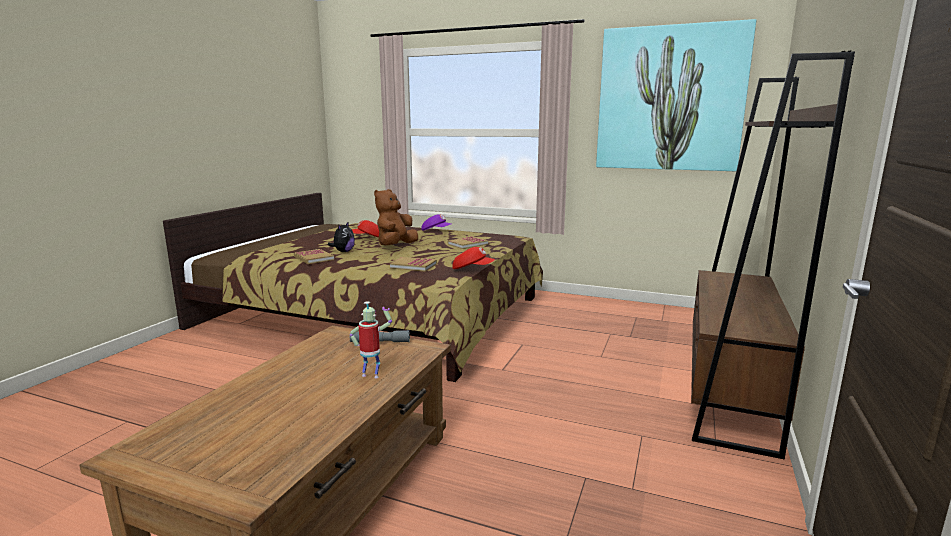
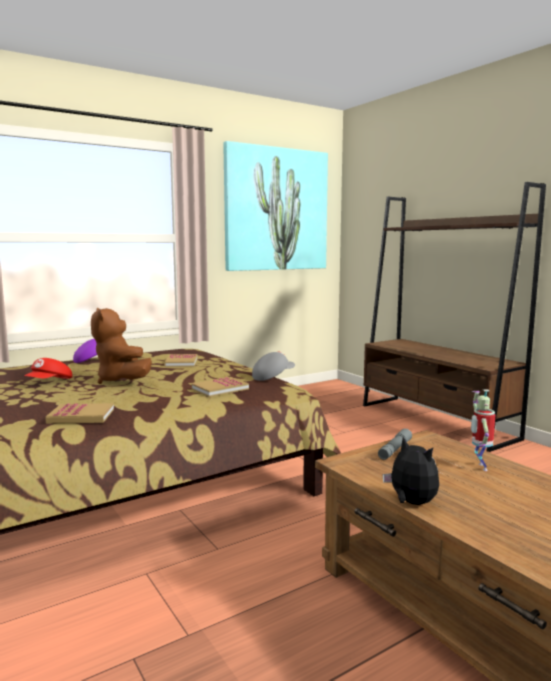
camera: 55 degrees left, 5 degrees down
plush toy [328,221,355,252] -> plush toy moved to [383,437,439,505]
toy robot [350,301,392,378] -> toy robot turned 45 degrees counterclockwise [471,389,495,471]
red cap [452,247,495,269] -> grey cap [252,352,295,381]

